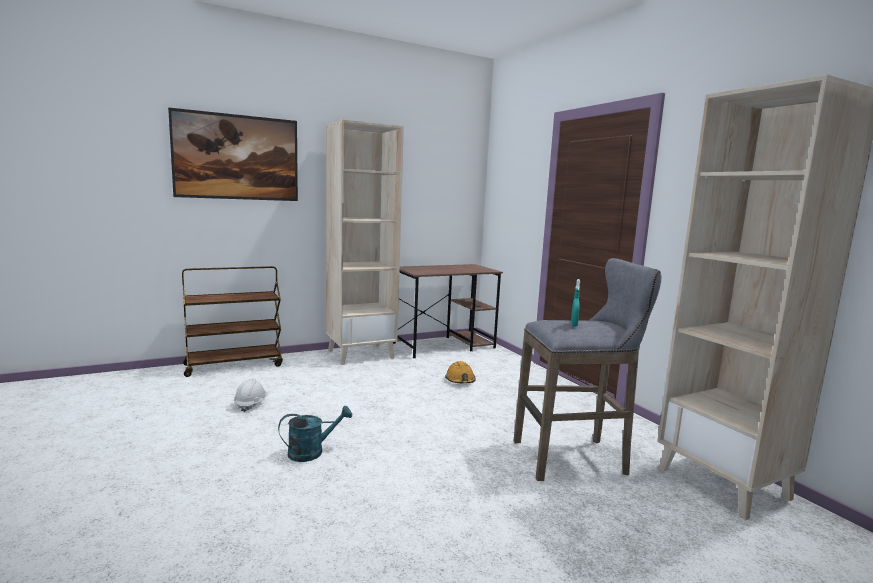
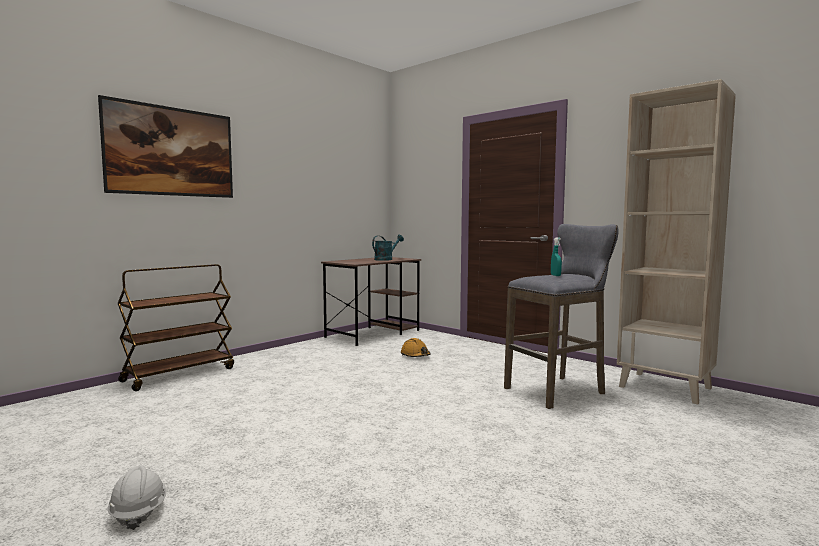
camera: 20 degrees left, 5 degrees down
white hard hat [234,378,268,412] -> white hard hat moved to [108,465,166,530]
turquoise watering can [278,406,352,462] -> turquoise watering can moved to [372,235,404,261]
beige bookcase [326,119,404,365] -> none

